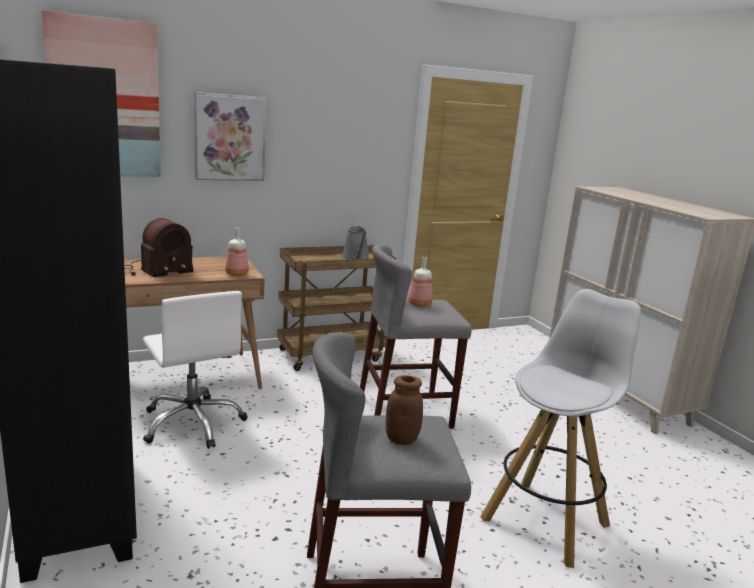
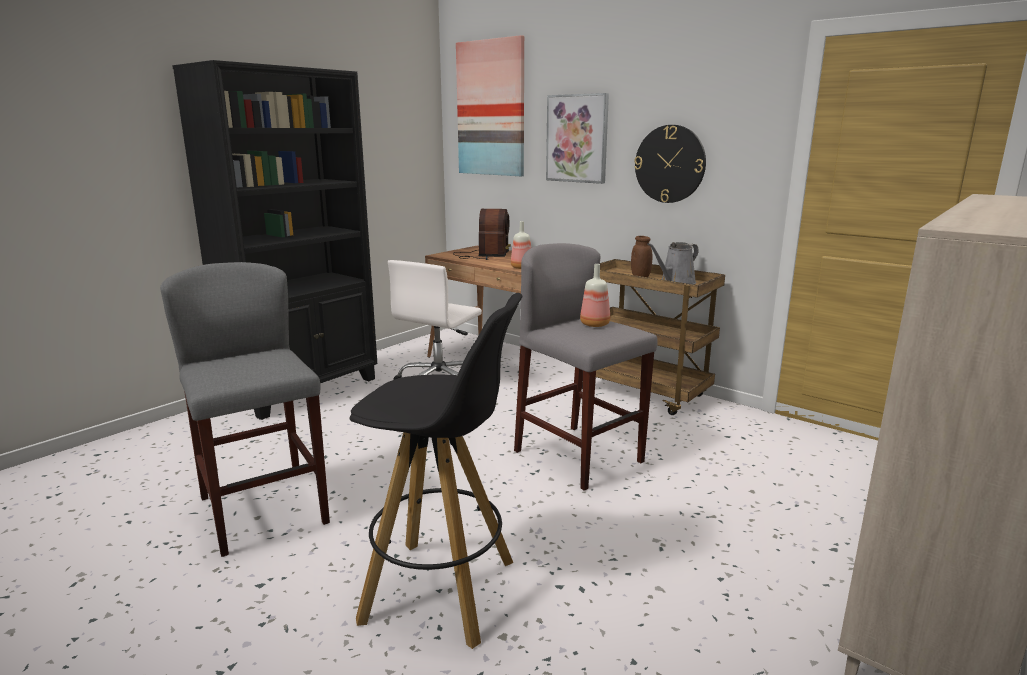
camera: 65 degrees right, 0 degrees up
radio [124,218,194,277] -> radio turned 105 degrees counterclockwise [453,209,511,260]
brown jar [386,375,423,445] -> brown jar moved to [631,236,652,277]
white stool [480,289,641,568] -> black stool [350,293,522,649]
none -> wall clock [634,125,706,203]

